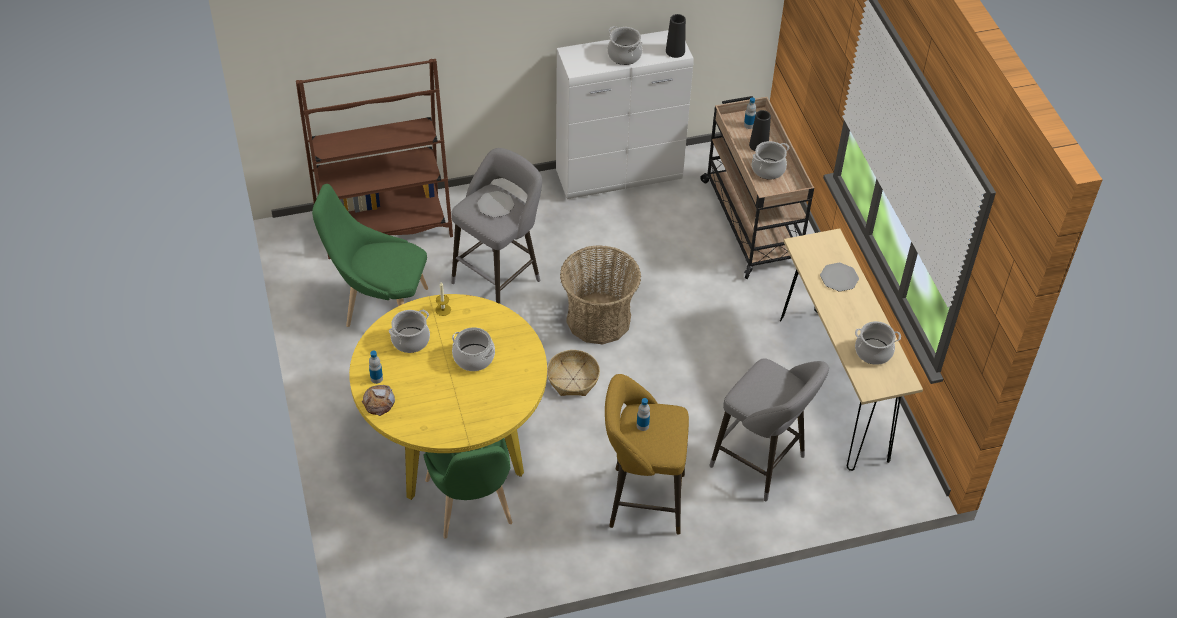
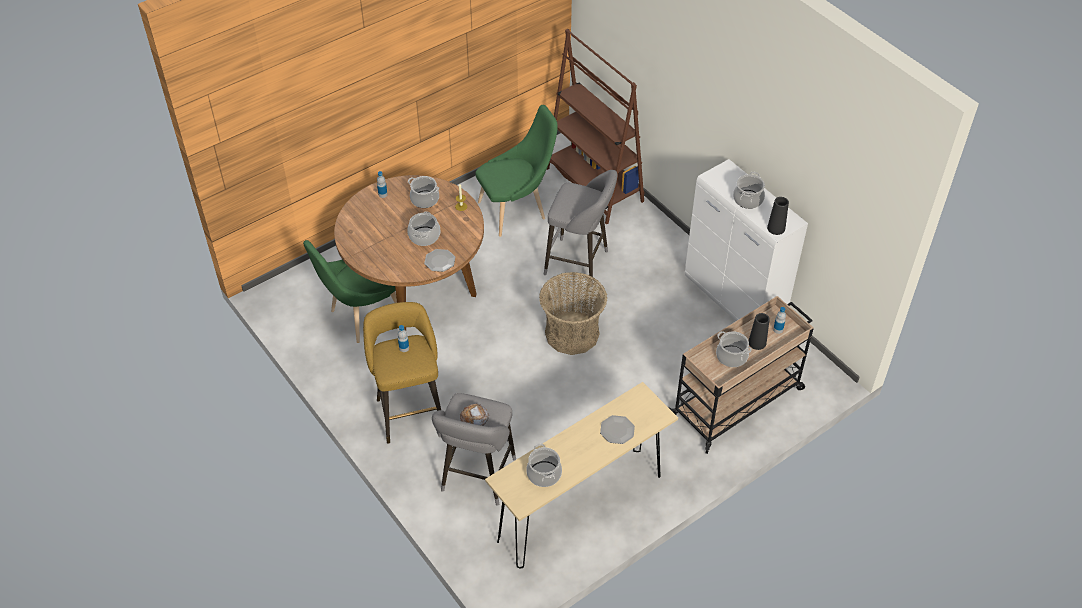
camera: 70 degrees right, 0 degrees up
green chair [312,184,428,327] -> green chair turned 75 degrees clockwise [475,105,558,237]
yellow dining table [349,294,547,500] -> brown dining table [334,175,484,330]
bread [362,385,395,416] -> bread moved to [460,404,489,426]
plate [477,191,514,218] -> plate moved to [424,249,455,272]
basket [547,350,600,396] -> none

